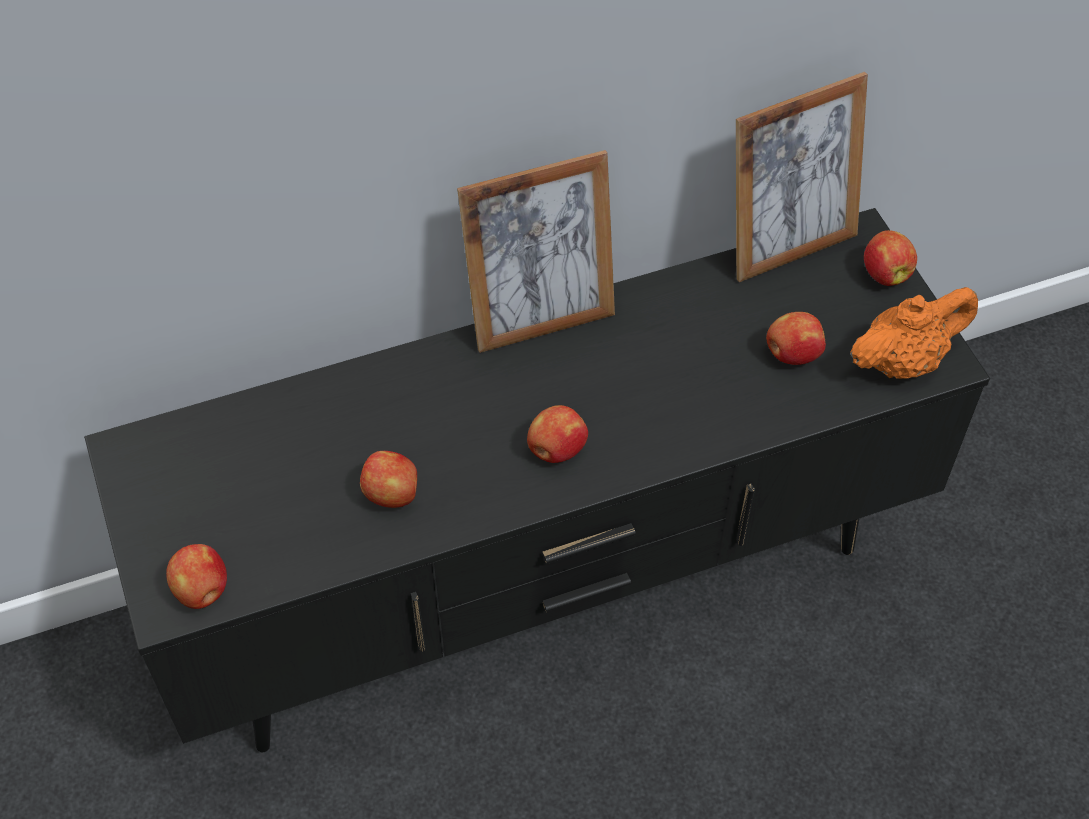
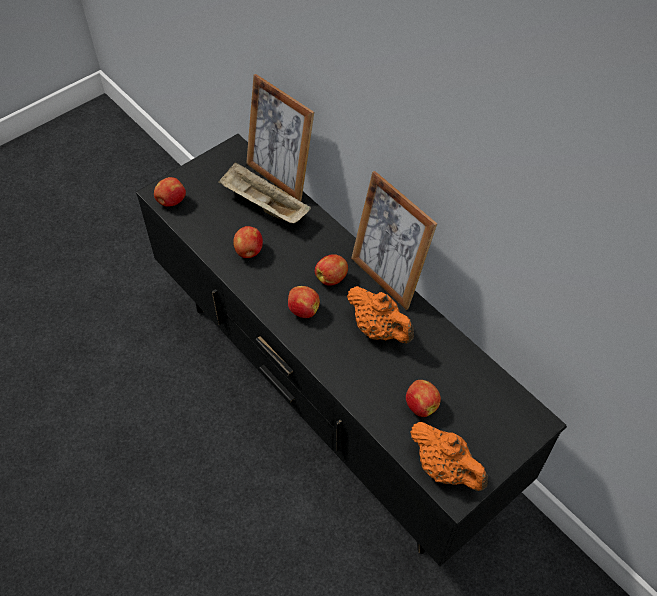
camera: 70 degrees right, 0 degrees up
picture frame [736,72,868,282] -> picture frame moved to [246,74,314,201]
apple [864,230,917,286] -> apple moved to [315,254,348,286]
none -> beige tray [218,162,311,224]
none -> orange teapot [347,286,414,343]

